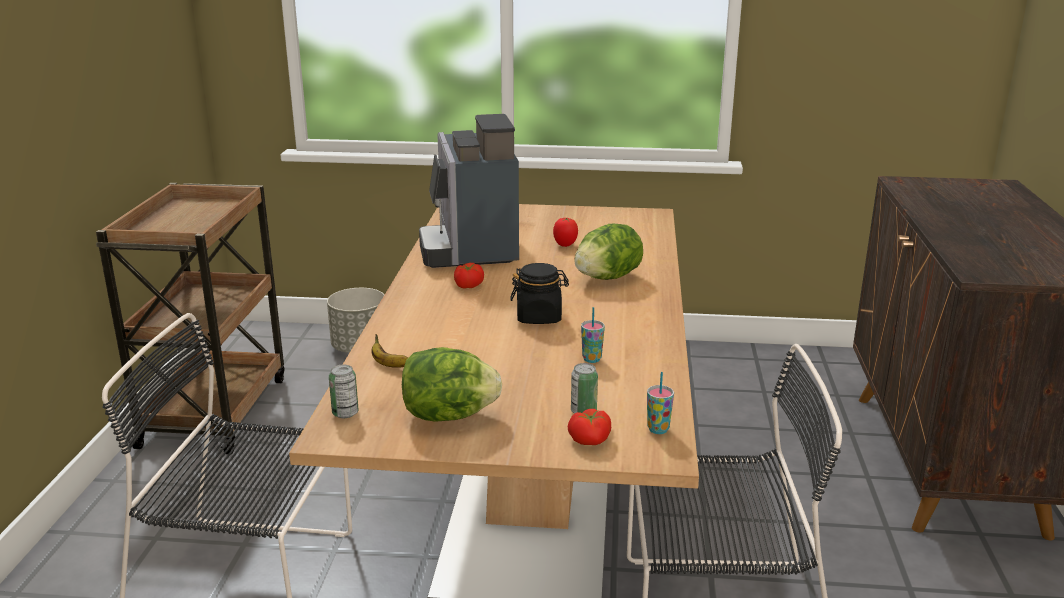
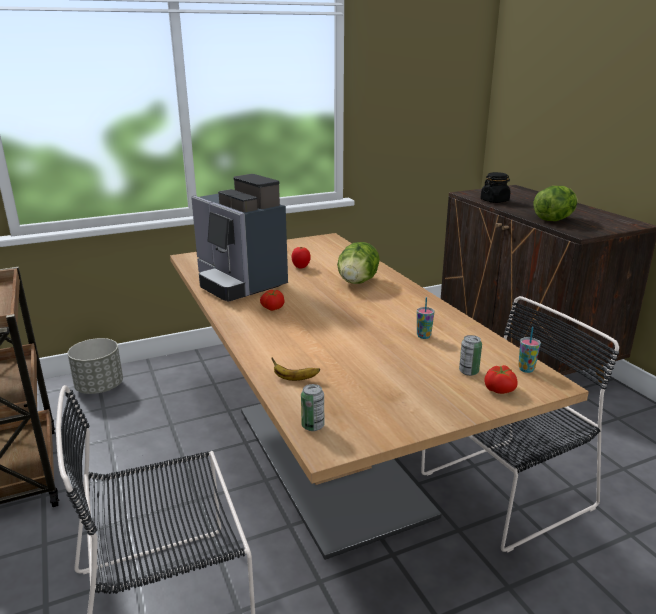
camera: 30 degrees left, 0 degrees up
lettuce [402,347,502,422] -> lettuce moved to [534,186,578,221]
black jar [511,263,569,324] -> black jar moved to [481,172,510,203]

